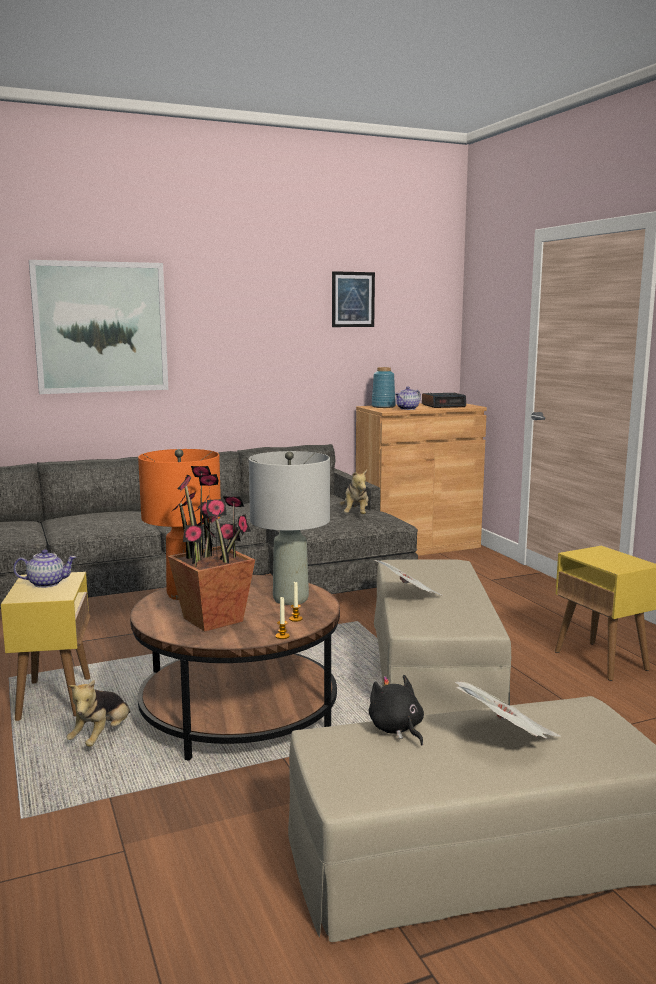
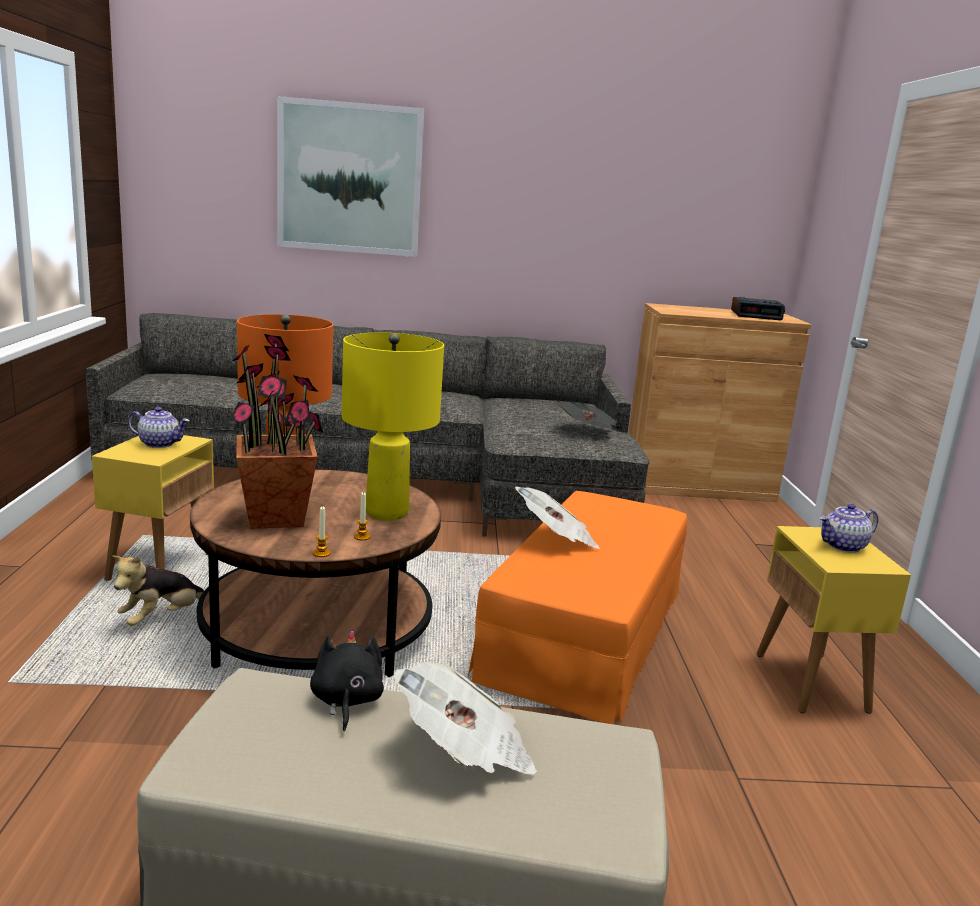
camera: 20 degrees right, 5 degrees up
grey table lamp [249,451,330,605] -> yellow table lamp [341,333,444,521]
picture [332,271,375,327] -> none
plush toy [340,469,369,514] -> newspaper [556,402,617,428]
blue vase [372,367,395,408] -> none
beige ottoman [374,559,511,715] -> orange ottoman [468,491,687,724]
teapot [395,387,421,410] -> teapot moved to [819,504,878,553]

